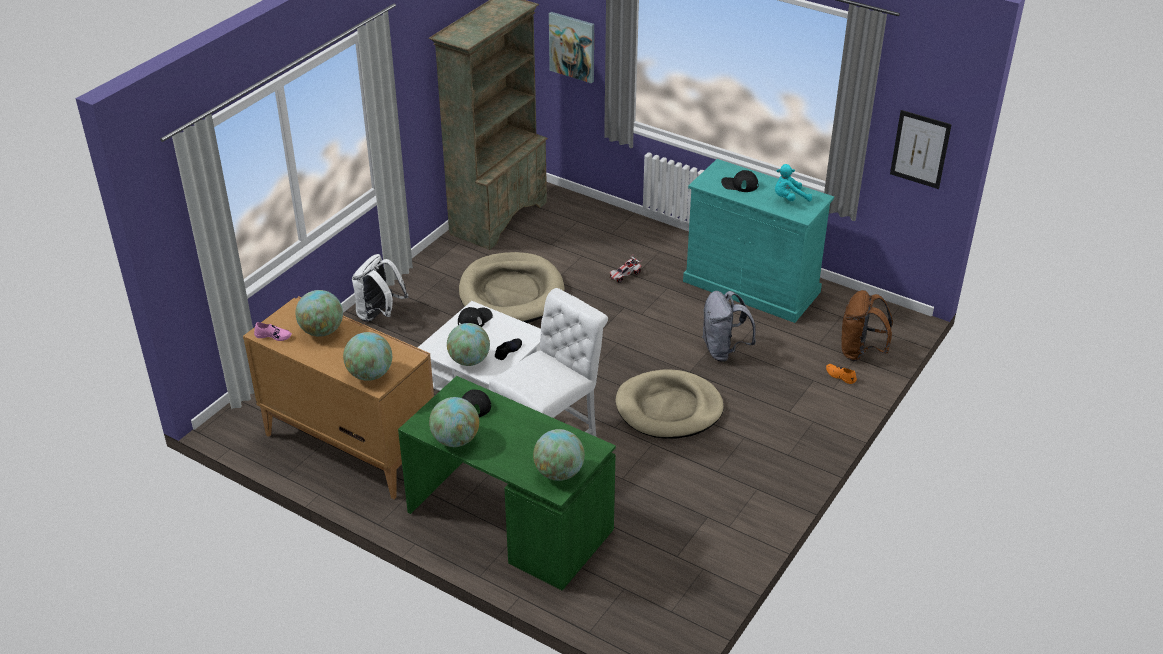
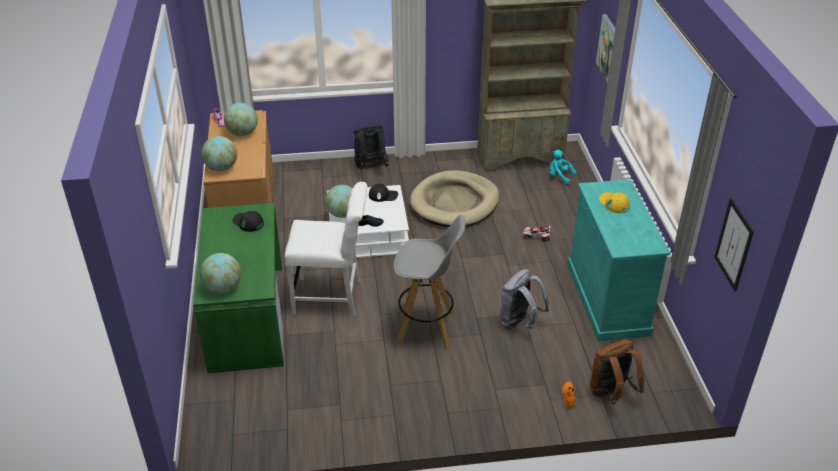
camera: 50 degrees right, 0 degrees up
white backpack [352,254,408,322] -> black backpack [354,126,389,170]
globe [429,397,479,447] -> none
beige dog bed [615,369,724,439] -> grey stool [394,214,465,349]
black cap [721,170,759,192] -> yellow cap [599,192,630,213]
turquoise plush toy [775,164,812,201] -> turquoise plush toy moved to [550,150,577,184]

